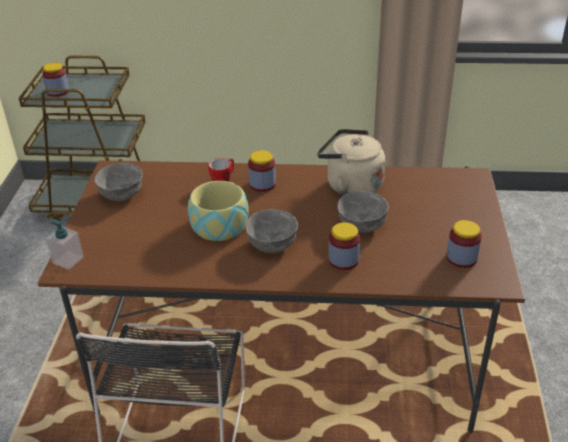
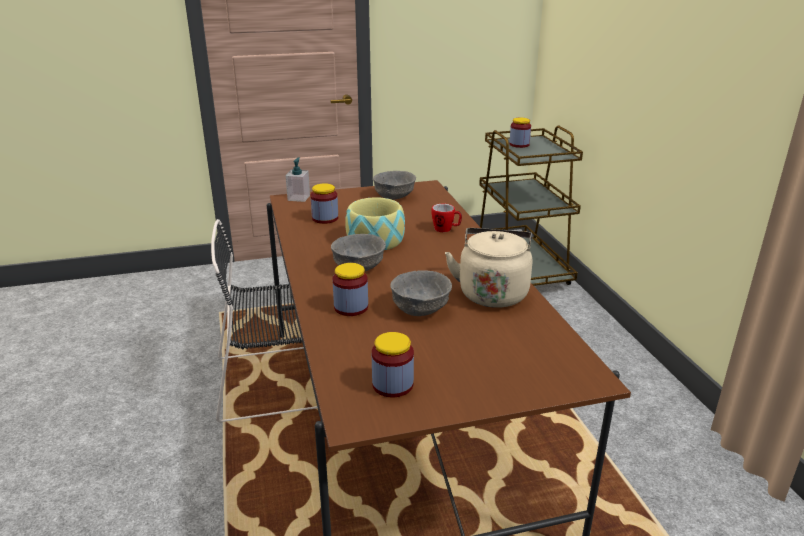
camera: 70 degrees right, 10 degrees down
jar [248,150,276,192] -> jar moved to [311,183,338,224]

